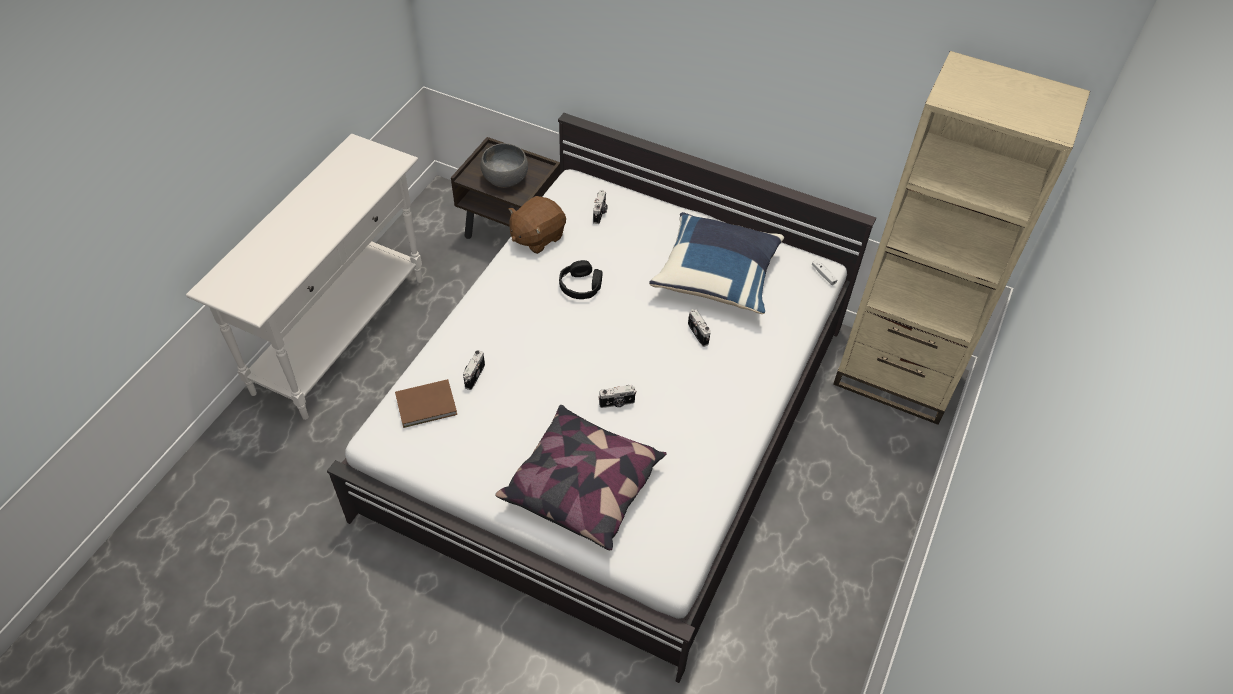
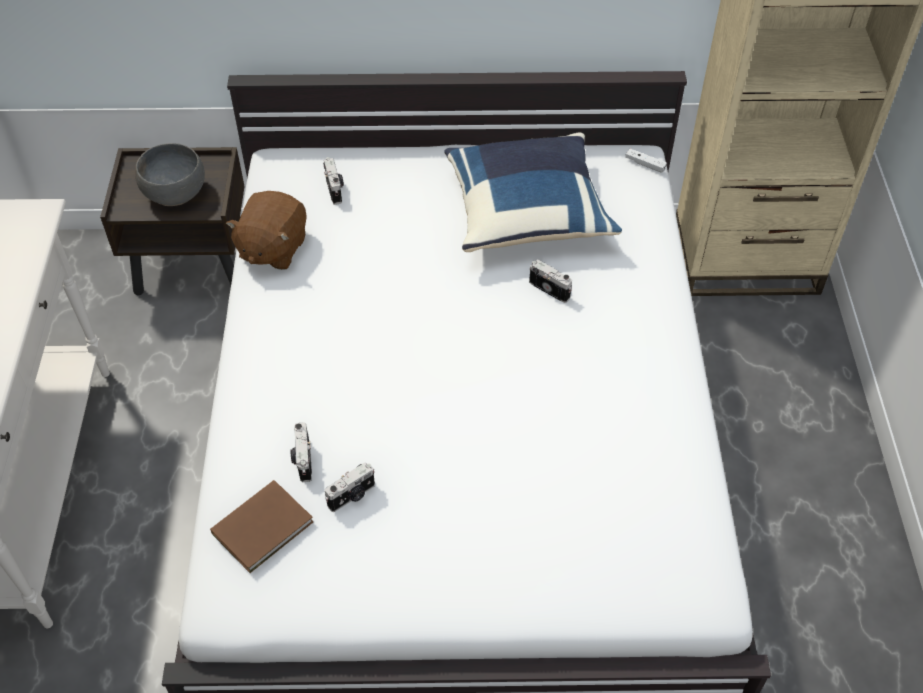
camera: 25 degrees left, 0 degrees up
pillow [495,405,667,550] -> none
black headphones [559,260,602,299] -> none
camera [598,385,637,408] -> camera moved to [325,462,375,512]

